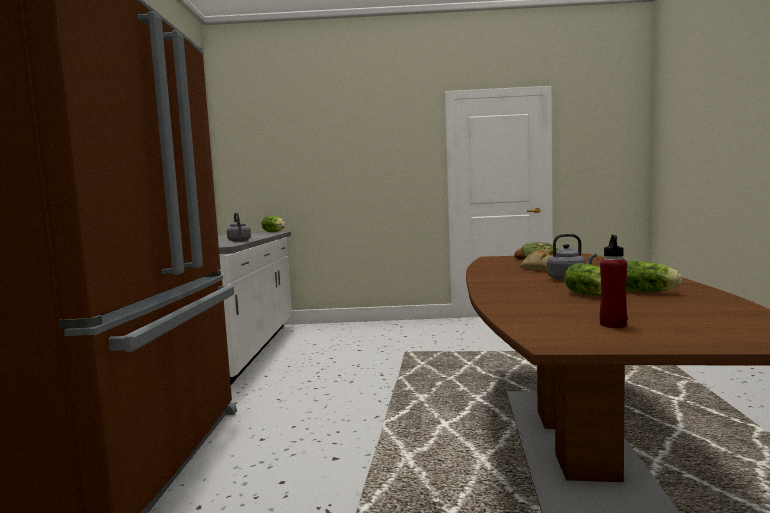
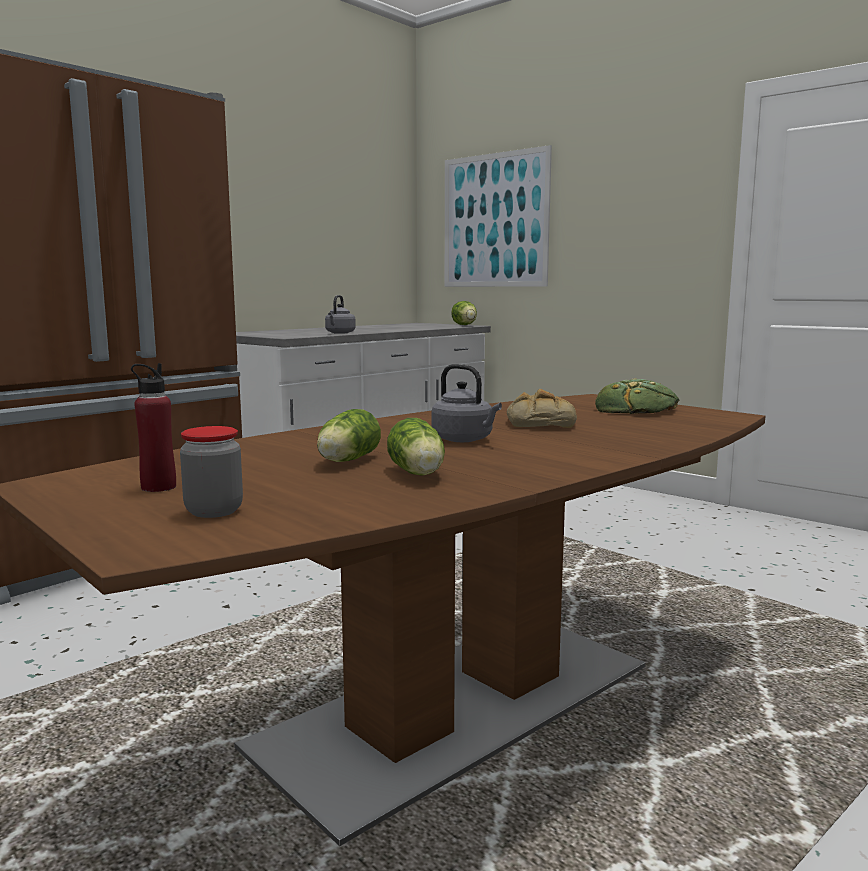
camera: 40 degrees right, 5 degrees up
none -> jar [180,426,243,518]
none -> picture [445,145,552,287]

